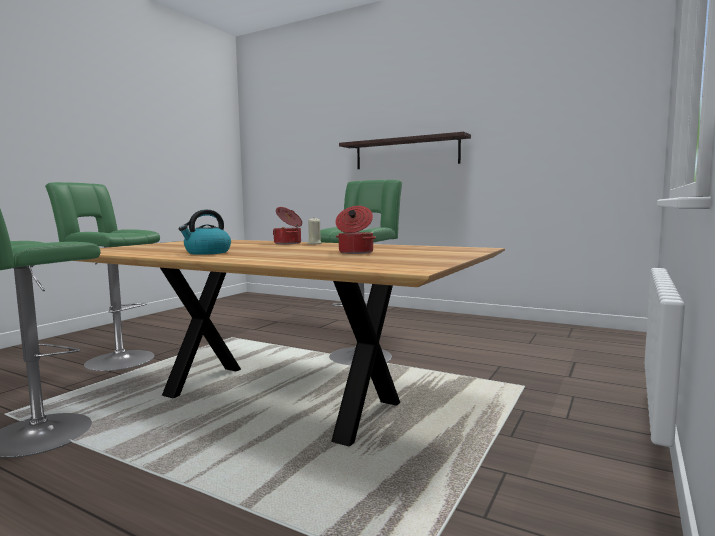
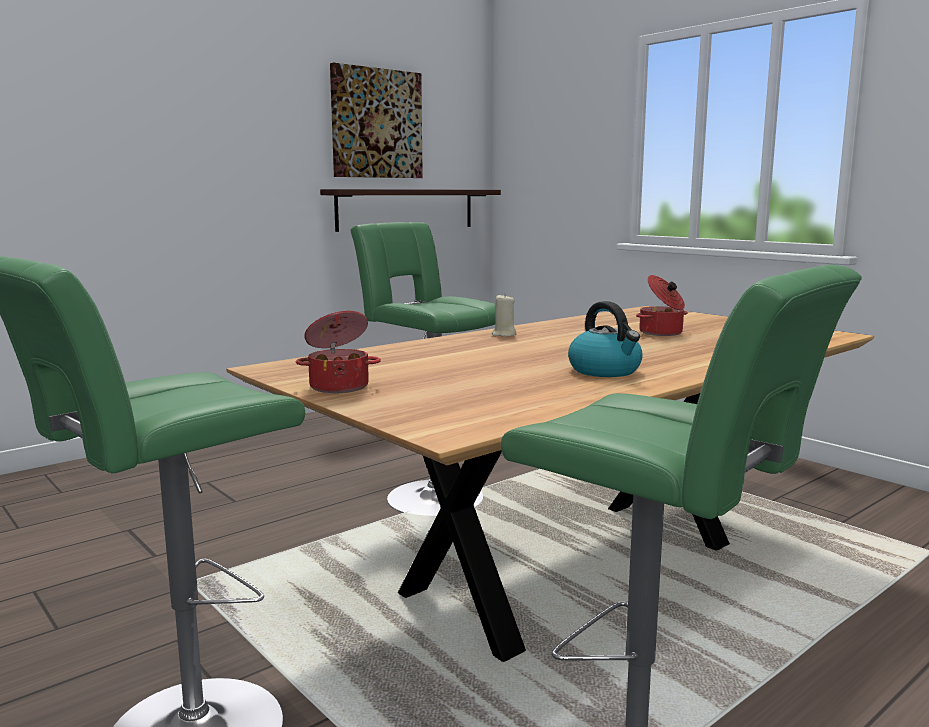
camera: 70 degrees left, 5 degrees up
cooking pot [273,207,302,244] -> cooking pot moved to [296,311,381,393]
shelf [339,132,471,169] -> shelf moved to [320,189,501,232]
none -> picture [330,62,423,178]

